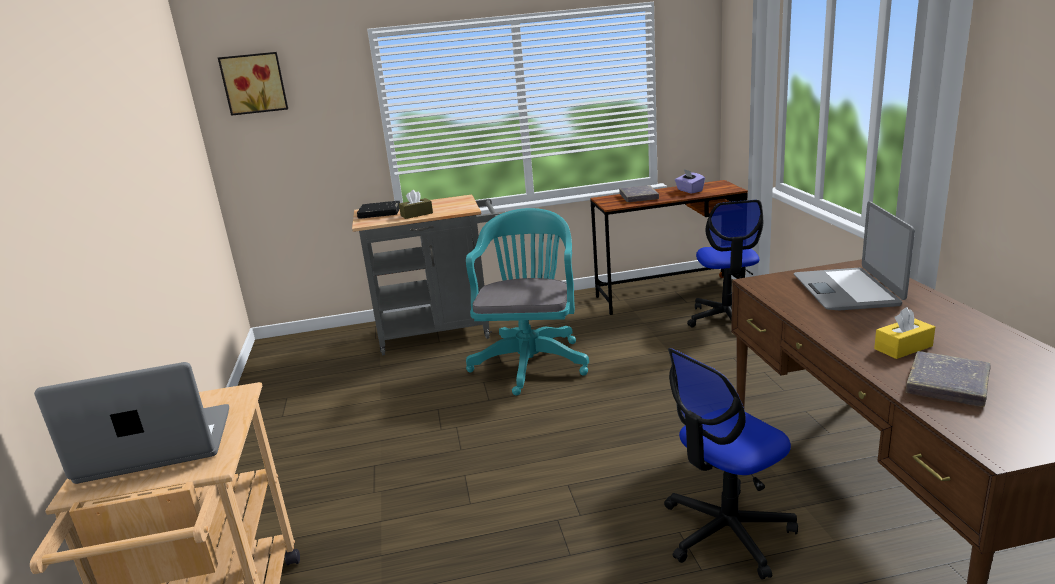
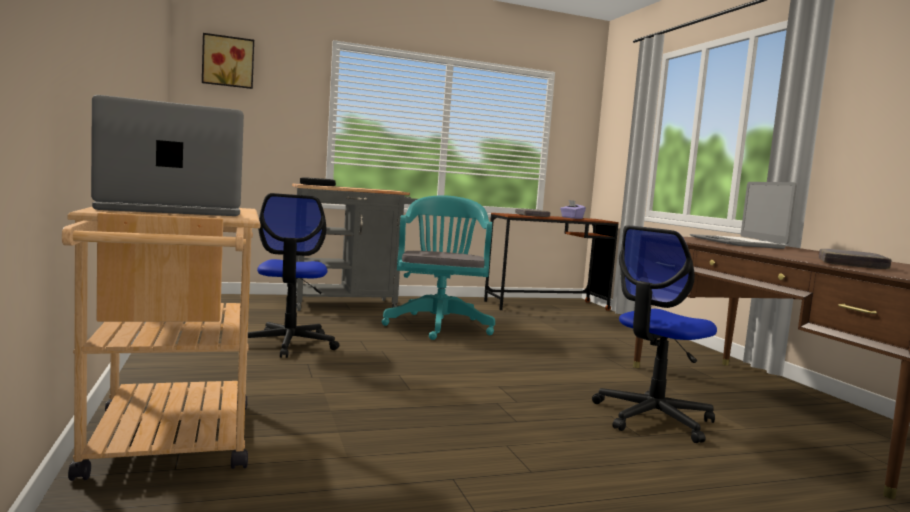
camera: 10 degrees left, 15 degrees down
brown tissue box [399,190,433,219] -> none
office chair [687,200,763,327] -> office chair moved to [248,193,339,358]
yellow tissue box [874,307,935,359] -> none

